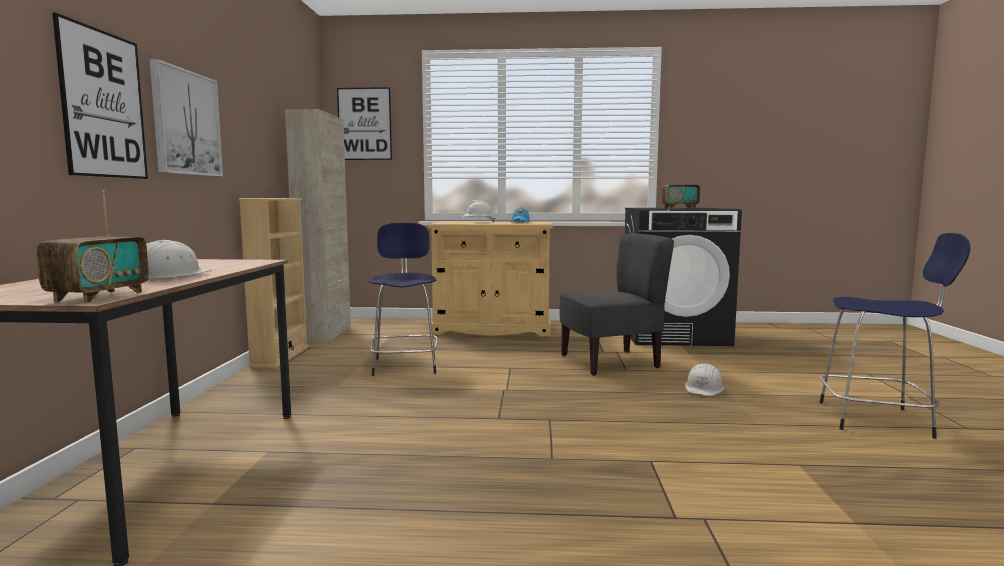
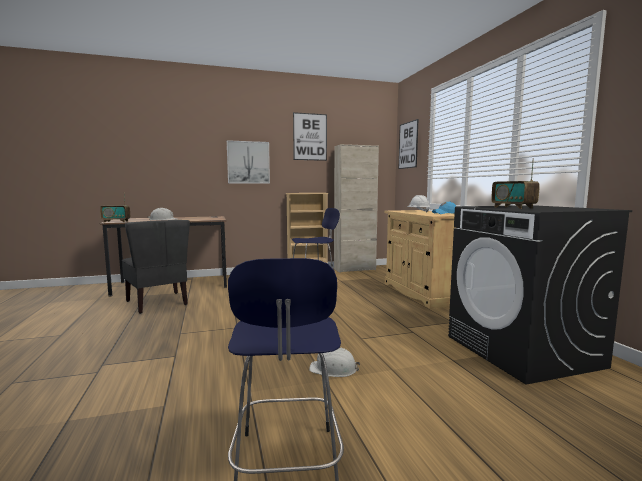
camera: 70 degrees right, 0 degrees up
picture [52,13,148,179] -> picture moved to [293,112,327,161]
grey chair [559,233,674,376] -> grey chair moved to [122,220,190,314]

